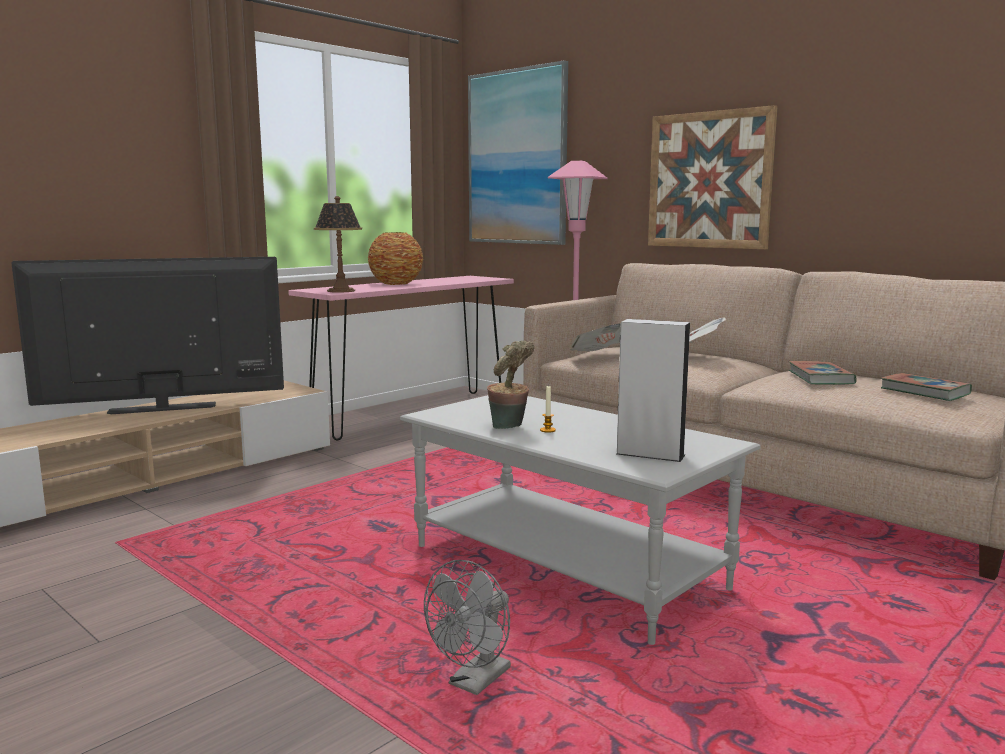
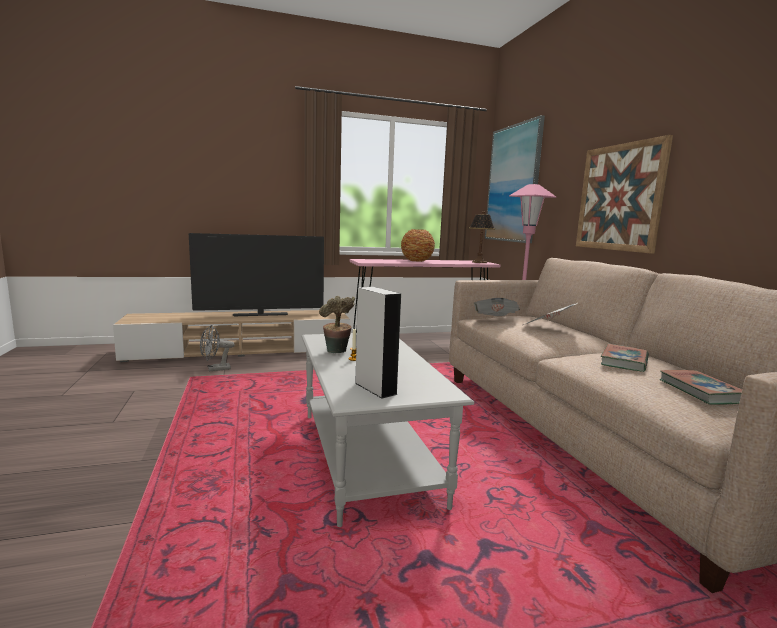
camera: 30 degrees right, 0 degrees up
television [12,257,284,414] -> television turned 150 degrees clockwise [189,233,324,316]
table lamp [314,196,362,293] -> table lamp moved to [469,211,495,263]
grey fan [424,560,511,695] -> grey fan moved to [200,325,235,372]

